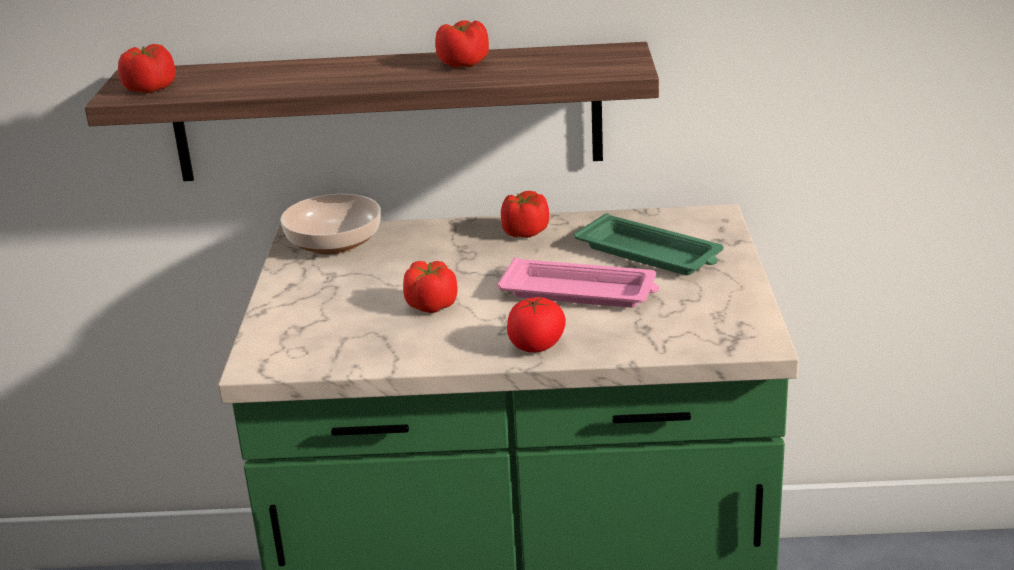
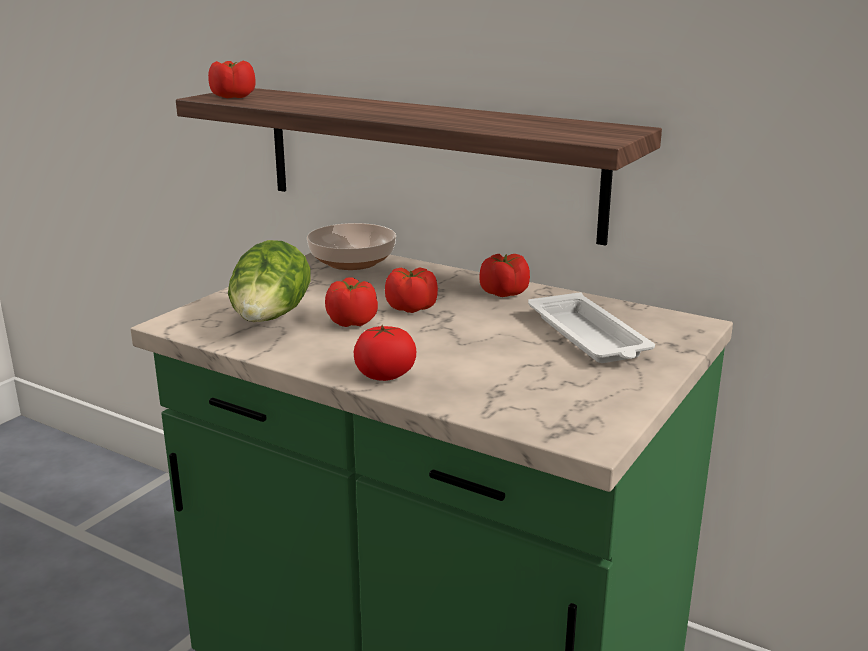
camera: 30 degrees right, 5 degrees down
tomato [435,20,489,68] -> tomato moved to [385,267,438,313]
pink tray [497,257,659,308] -> none
green tray [574,213,724,275] -> white tray [528,292,655,363]
none -> lettuce [228,240,311,322]

